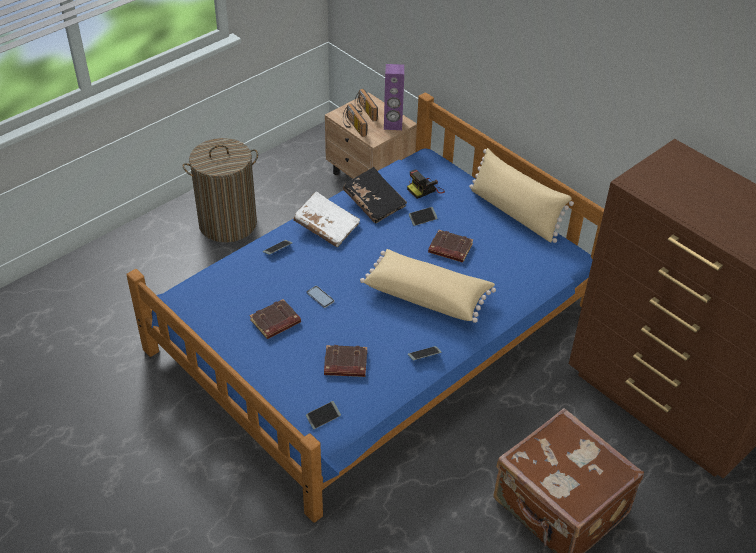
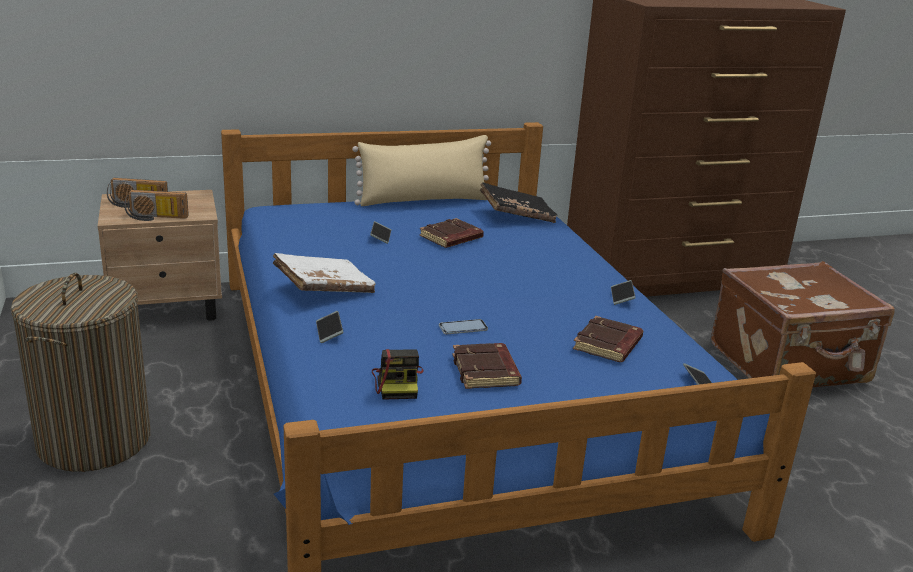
camera: 65 degrees left, 20 degrees down
black book [343,167,407,223] -> black book moved to [480,182,557,223]
beige pillow [360,249,496,323] -> none
purple speaker [384,64,404,130] -> none
camera [407,170,445,199] -> camera moved to [372,349,423,400]

